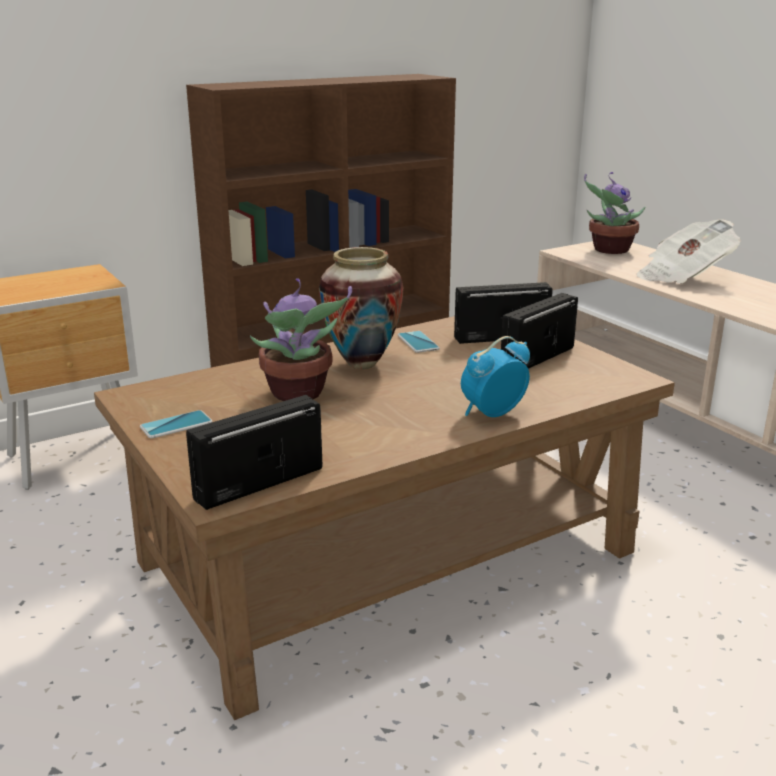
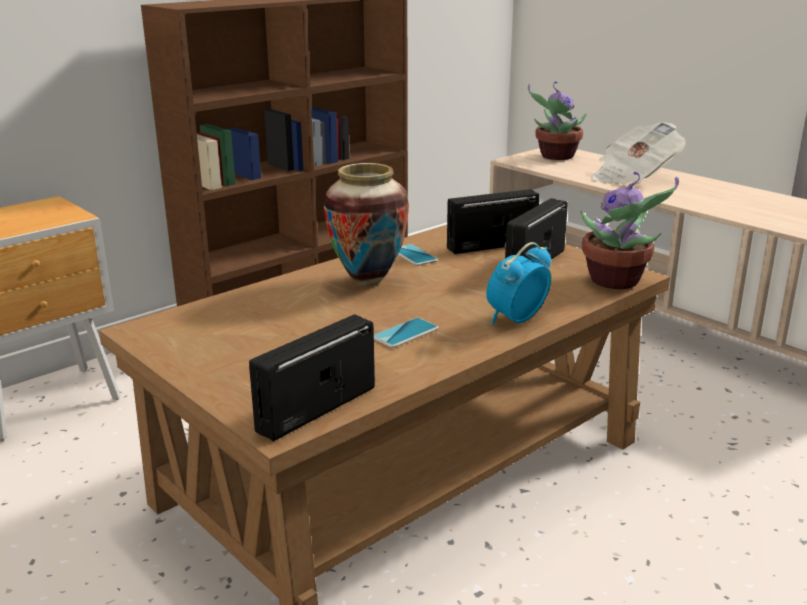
camera: 10 degrees left, 0 degrees up
phone [140,410,212,438] -> phone moved to [374,318,439,348]
potted plant [250,278,352,401] -> potted plant moved to [581,172,679,289]

